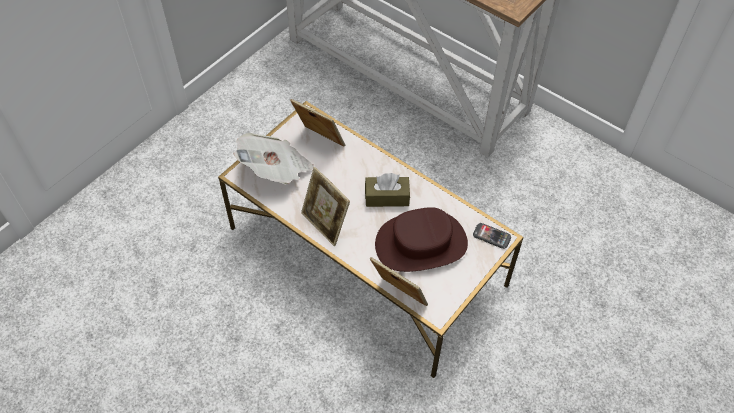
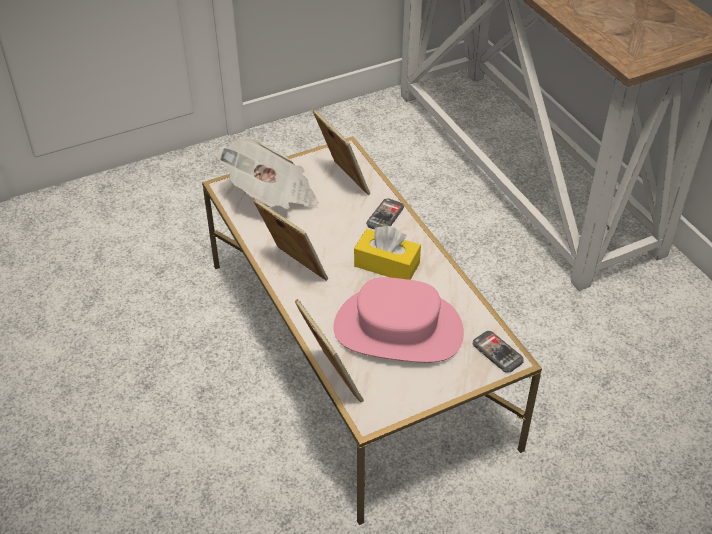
camera: 25 degrees right, 10 degrees down
picture frame [301,167,350,246] -> picture frame turned 150 degrees clockwise [253,199,328,281]
brown tissue box [365,173,410,207] -> yellow tissue box [354,226,421,280]
brown hat [375,207,468,272] -> pink hat [333,277,464,363]
none -> phone [366,198,404,230]

